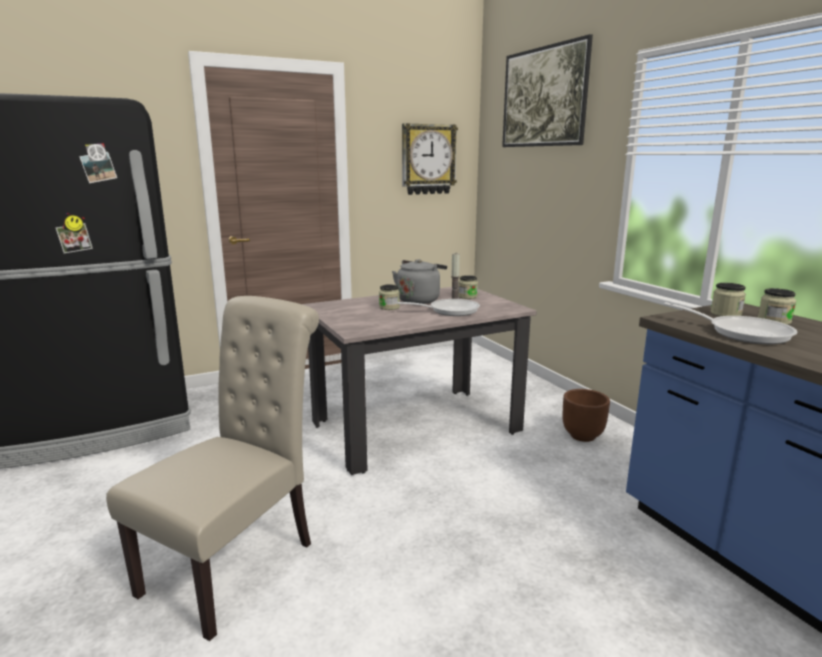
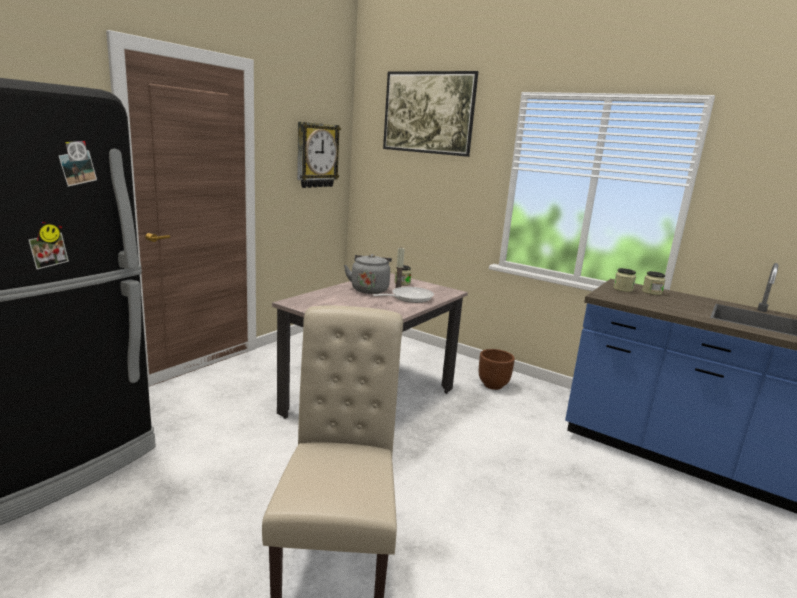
camera: 30 degrees left, 0 degrees up
jar [379,284,400,310] -> none
frying pan [664,302,798,344] -> none

